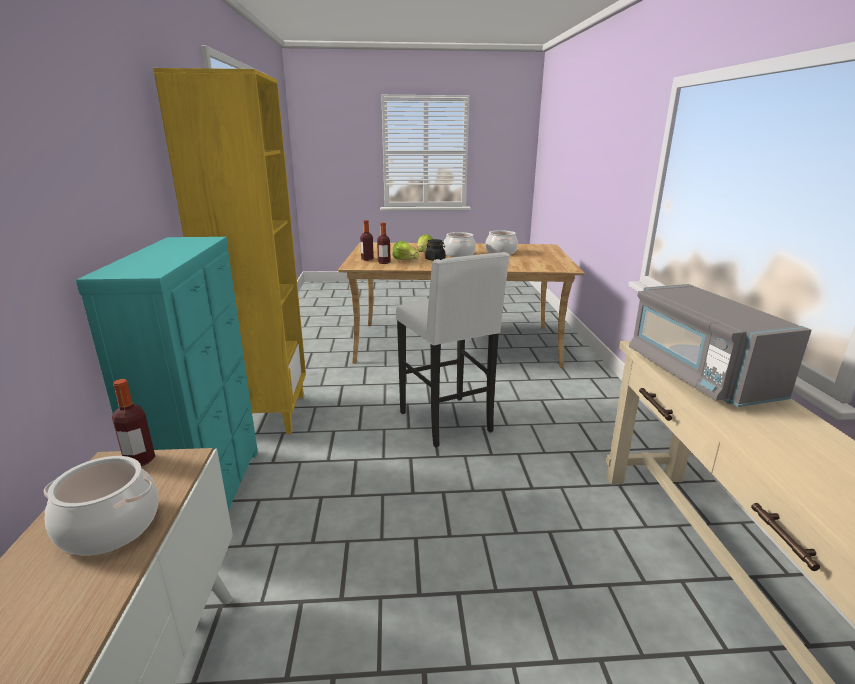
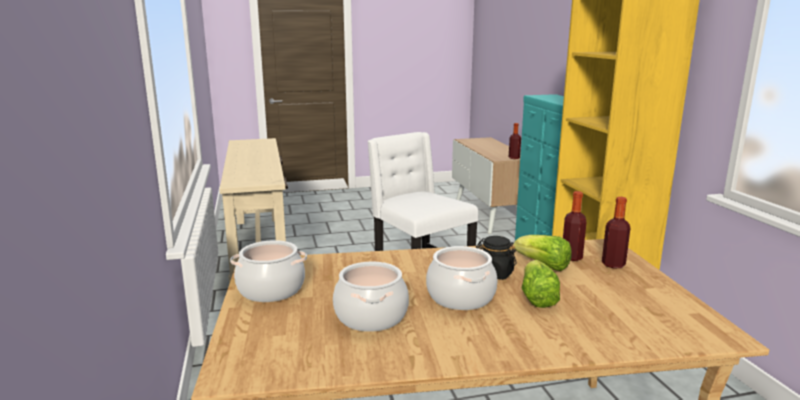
camera: 170 degrees right, 5 degrees down
cooking pot [44,456,159,556] -> cooking pot moved to [230,240,307,302]
grey microwave [629,284,811,407] -> none

